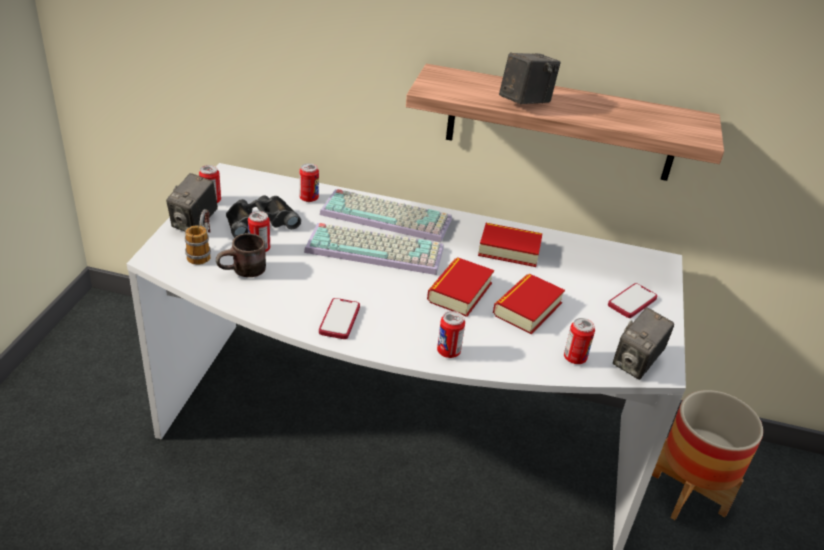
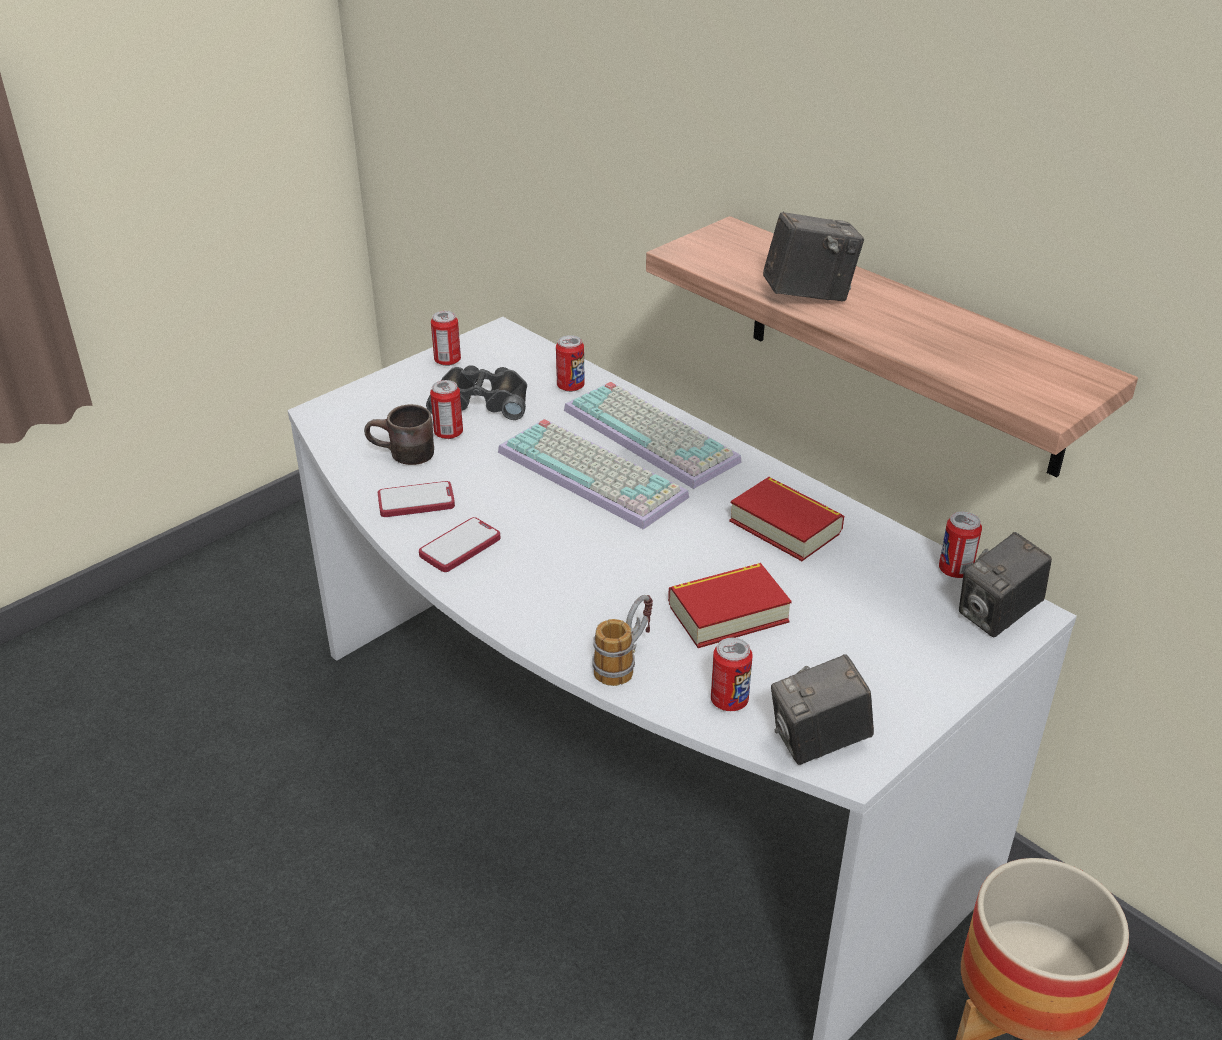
camera: 35 degrees right, 0 degrees up
camera [166,173,218,231] -> camera moved to [959,532,1052,638]
mug [185,209,211,265] -> mug moved to [592,595,653,686]
book [427,258,494,317] -> none
can [437,311,465,358] -> can moved to [939,512,982,578]
phone [608,283,657,318] -> phone moved to [378,481,455,517]

